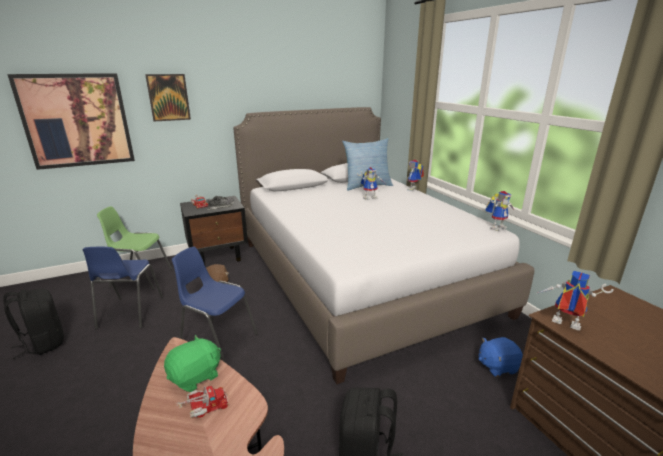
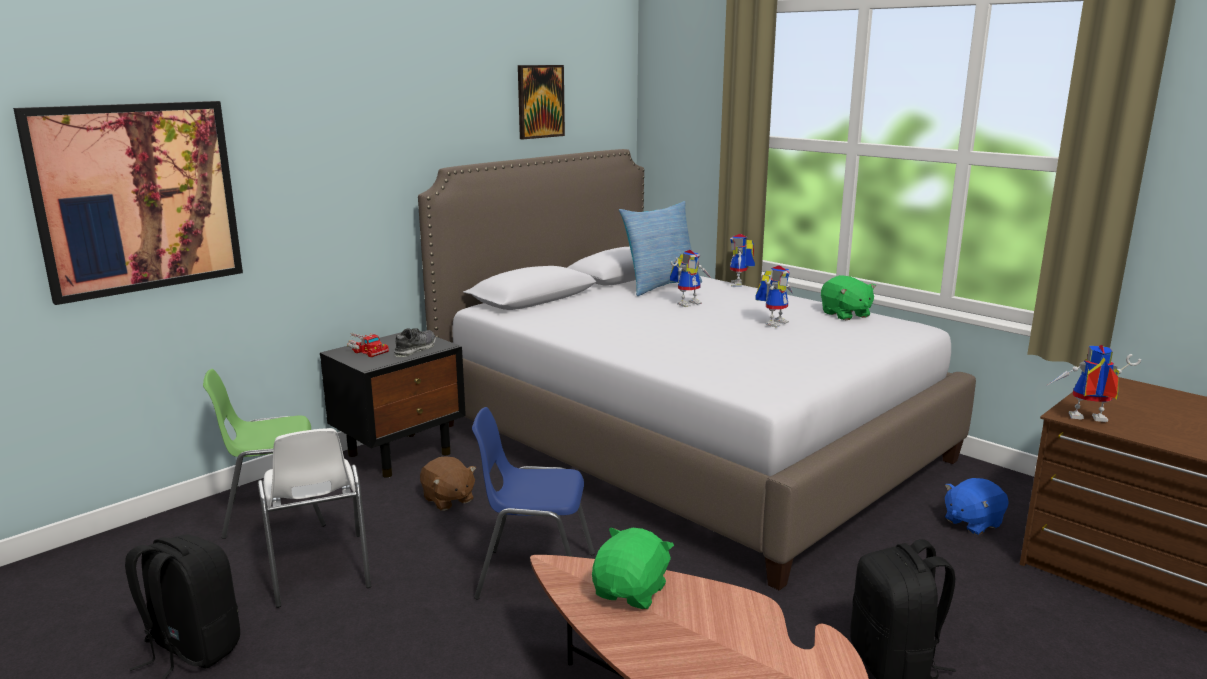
camera: 20 degrees left, 5 degrees down
blue chair [83,247,163,329] -> white chair [258,428,371,608]
picture [145,74,191,121] -> picture moved to [518,65,565,139]
toy truck [177,386,228,418] -> none
toy robot [485,191,514,231] -> toy robot moved to [755,265,793,328]
none -> green plush toy [821,275,876,320]

